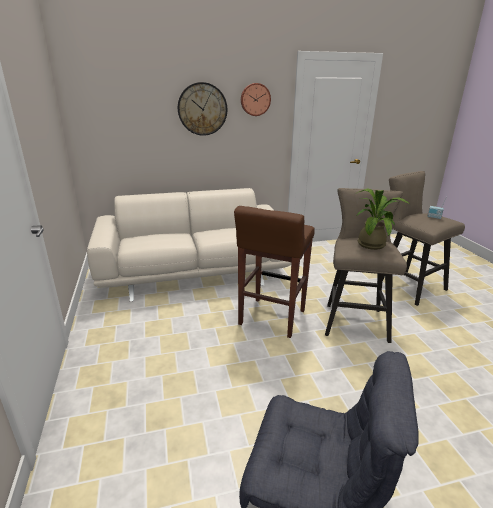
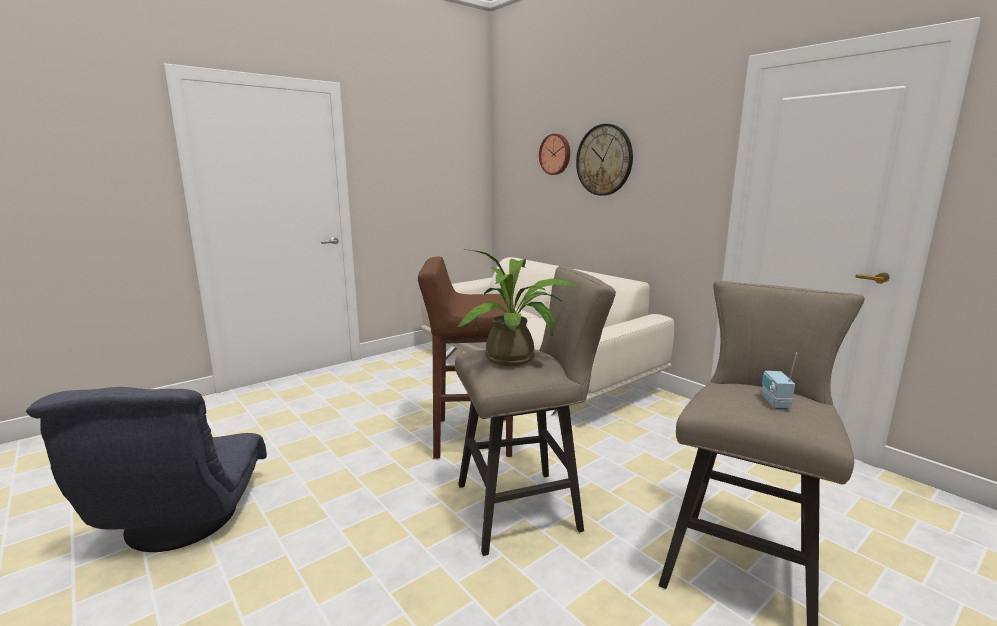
camera: 65 degrees right, 10 degrees down
wall clock [241,83,271,116] -> wall clock moved to [539,134,570,175]

